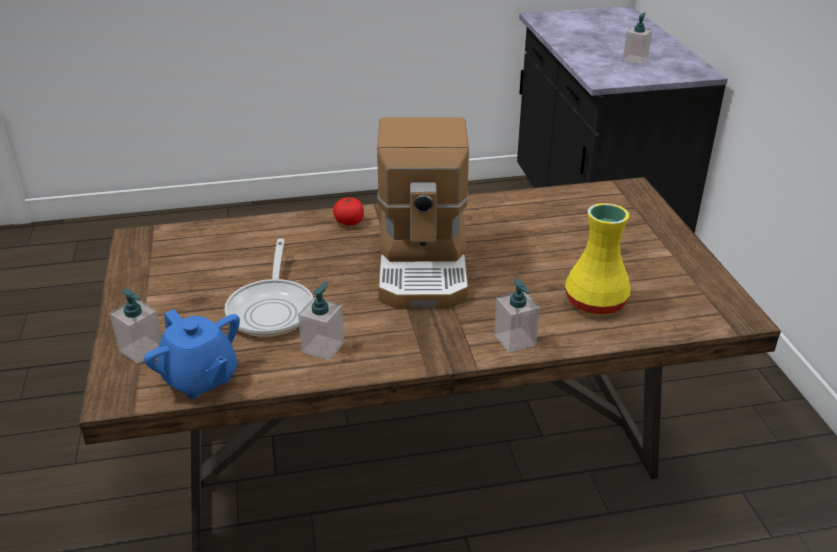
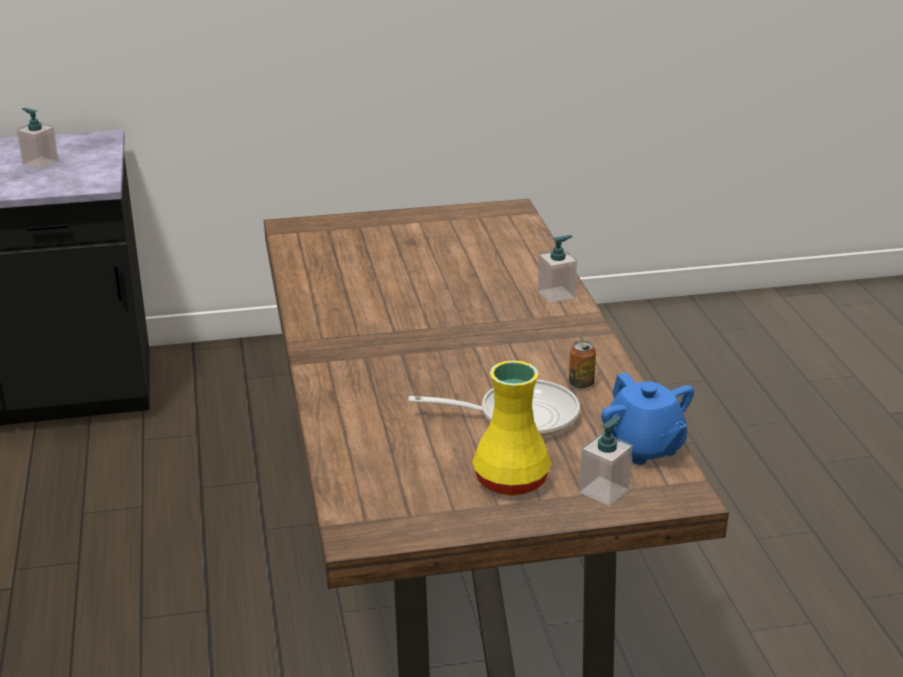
camera: 90 degrees left, 5 degrees down
blue teapot [144,309,240,399] -> blue teapot turned 105 degrees clockwise [601,373,694,465]
soap dispenser [298,281,345,360] -> can [569,340,596,389]
tomato [333,197,364,226] -> none
coffee machine [377,117,469,309] -> none
yellow vase [565,203,631,315] -> yellow vase moved to [472,360,551,496]

